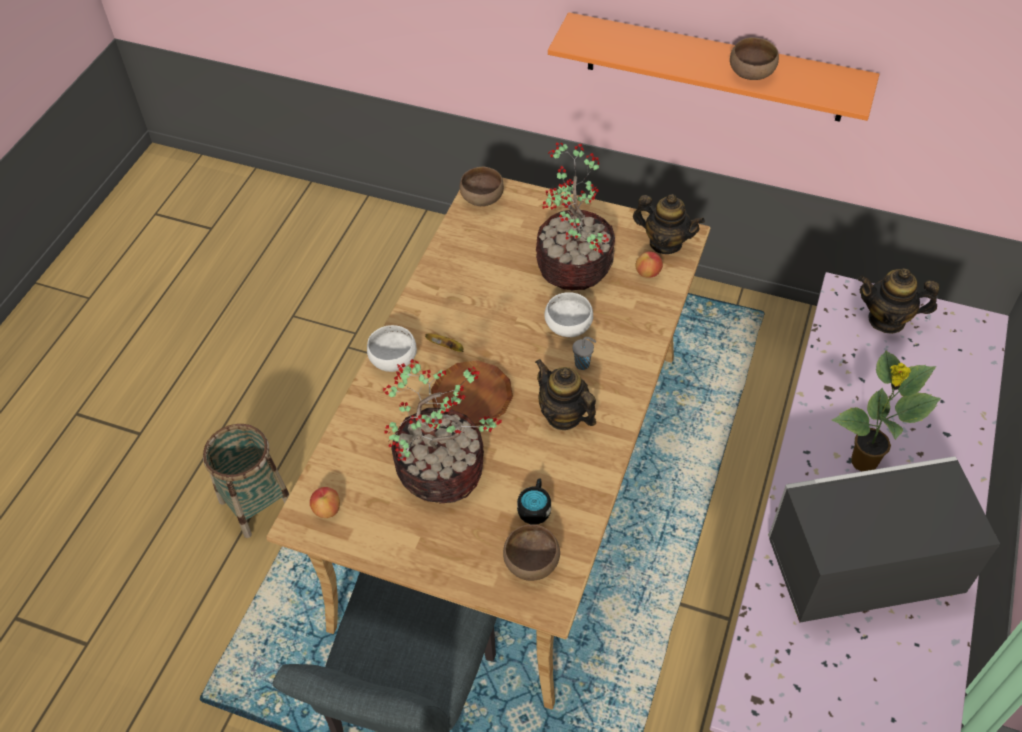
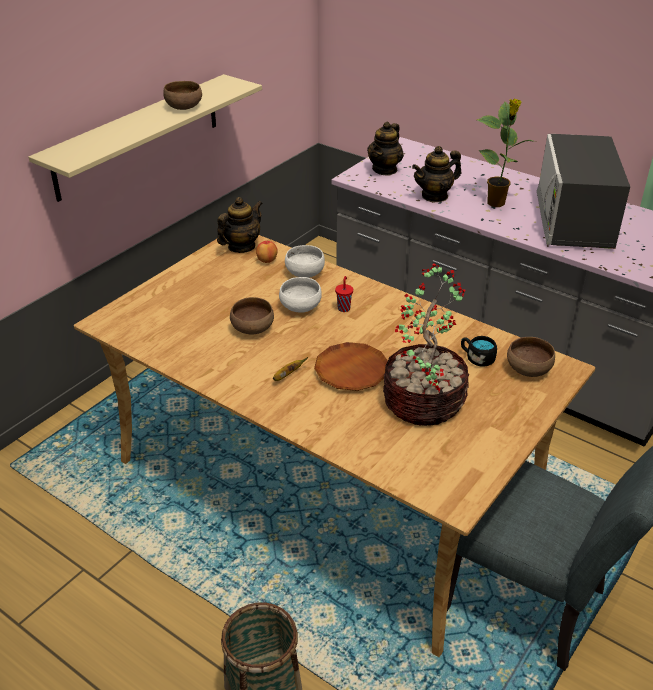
camera: 75 degrees left, 15 degrees down
apple [310,487,340,518] -> none
white bowl [367,325,417,372] -> white bowl moved to [285,245,325,278]
brown bowl [460,167,504,206] -> brown bowl moved to [230,297,274,335]
teapot [535,359,596,430] -> teapot moved to [412,146,461,202]
potted plant [536,142,615,291] -> none
orange shelf [548,12,879,122] -> beige shelf [28,74,262,202]
grey cup [572,337,596,370] -> red cup [335,276,353,312]

